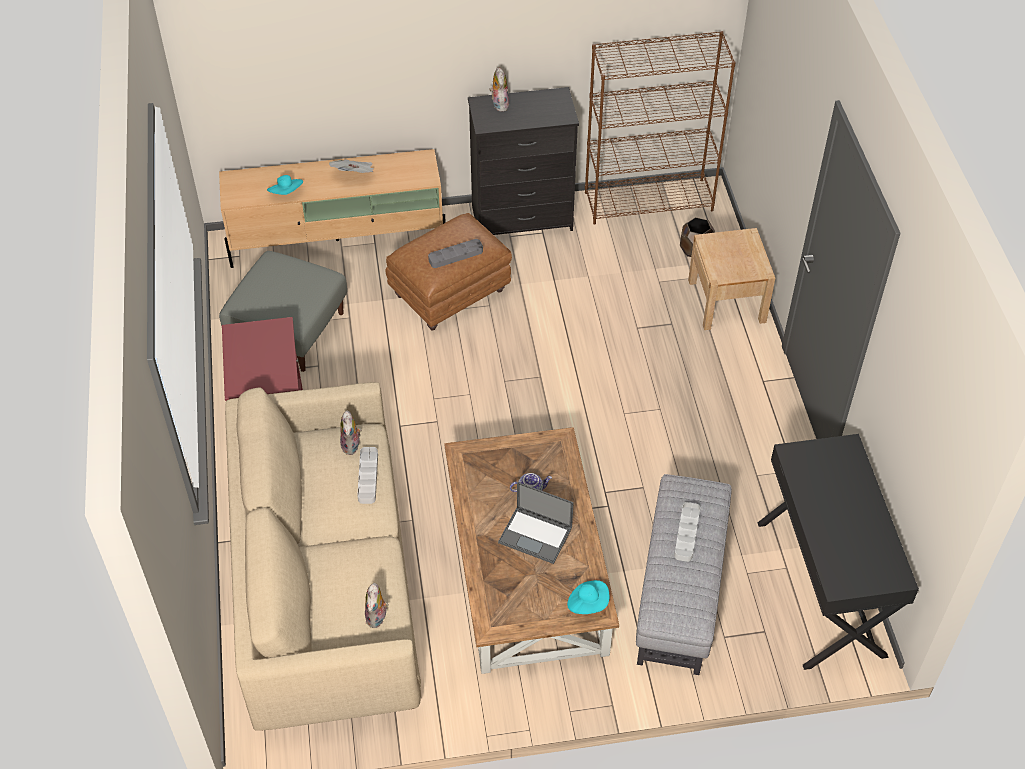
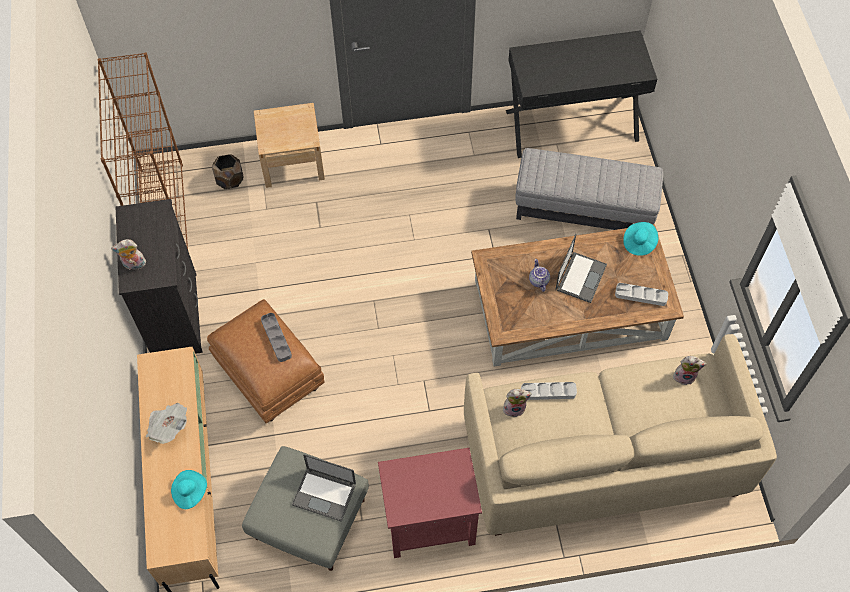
camera: 90 degrees left, 10 degrees up
grey tray [674,502,700,562] -> grey tray moved to [615,283,668,306]
none -> laptop [292,454,356,522]

